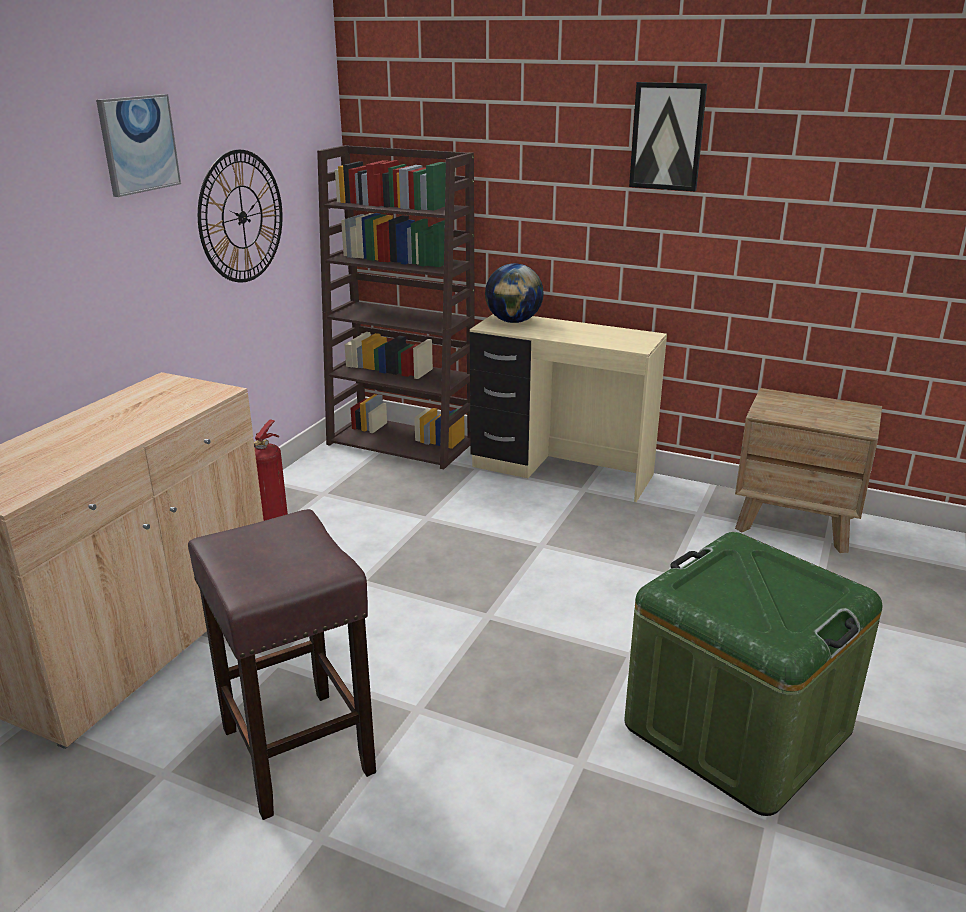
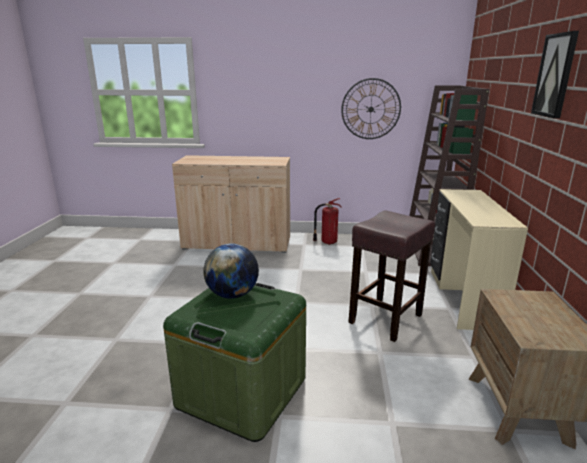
camera: 70 degrees right, 5 degrees down
picture [96,94,181,197] -> none
brown stool [188,509,376,820] -> brown stool moved to [348,211,435,342]
globe [485,263,544,323] -> globe moved to [203,243,259,299]

